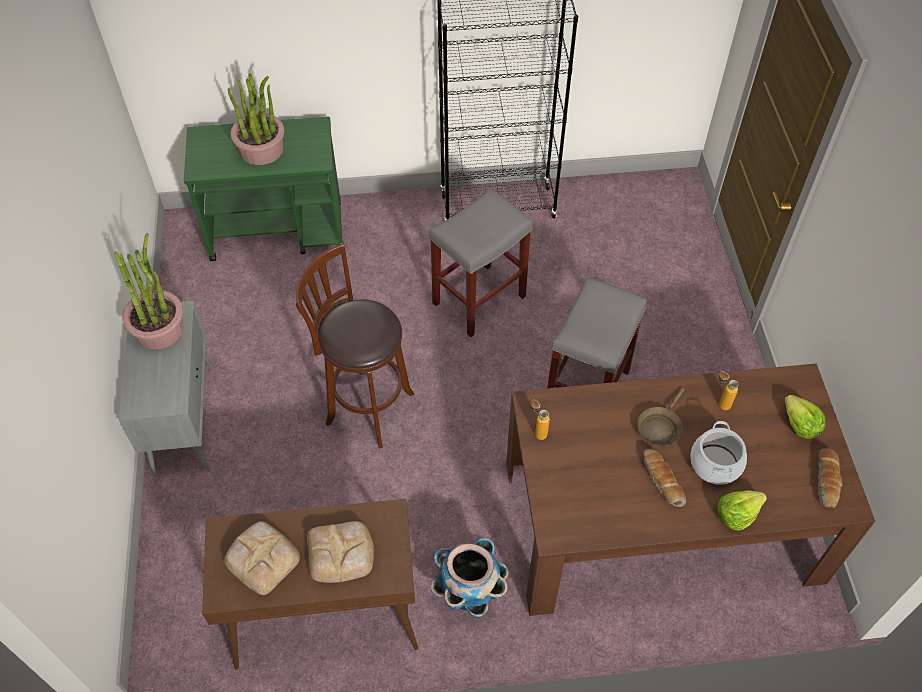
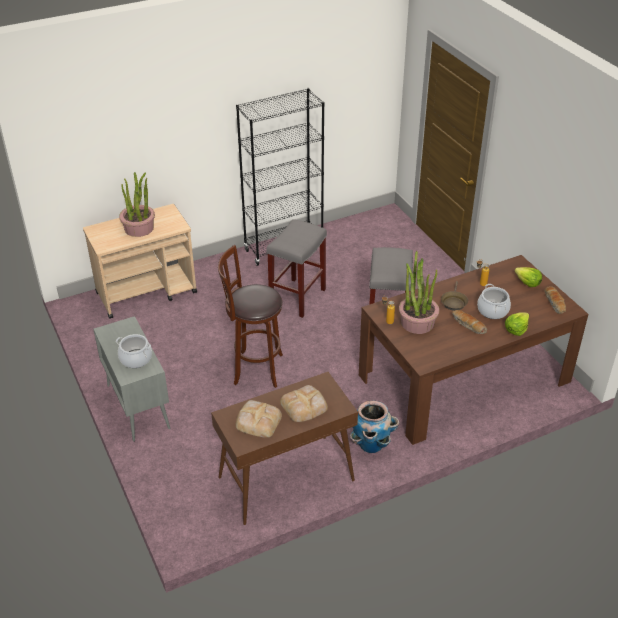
camera: 20 degrees left, 15 degrees down
potted plant [114,233,184,349] -> potted plant moved to [399,251,439,334]
green cart [184,116,343,261] -> beige cart [83,204,197,319]
none -> cooking pot [116,334,152,368]

